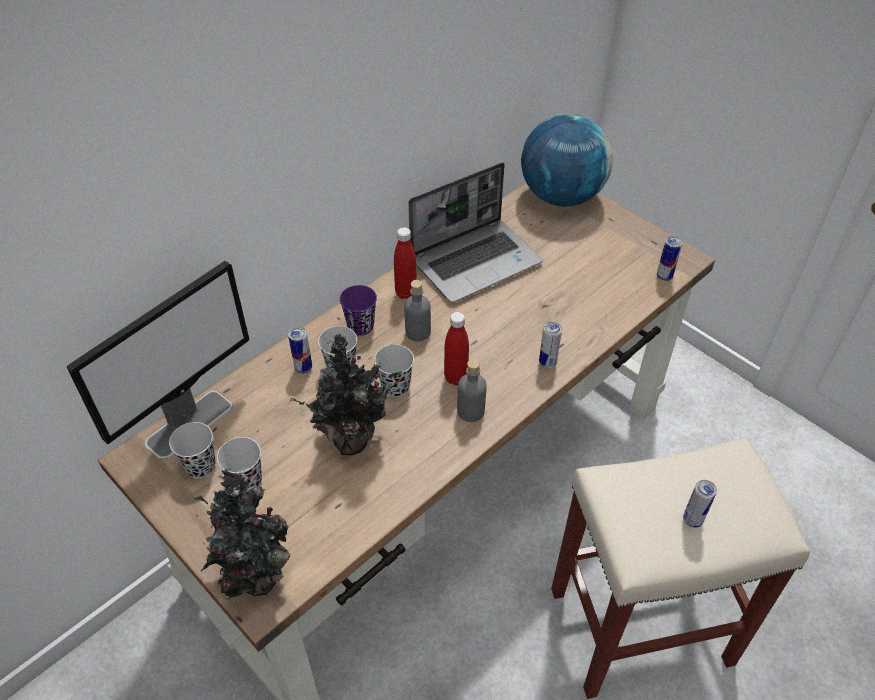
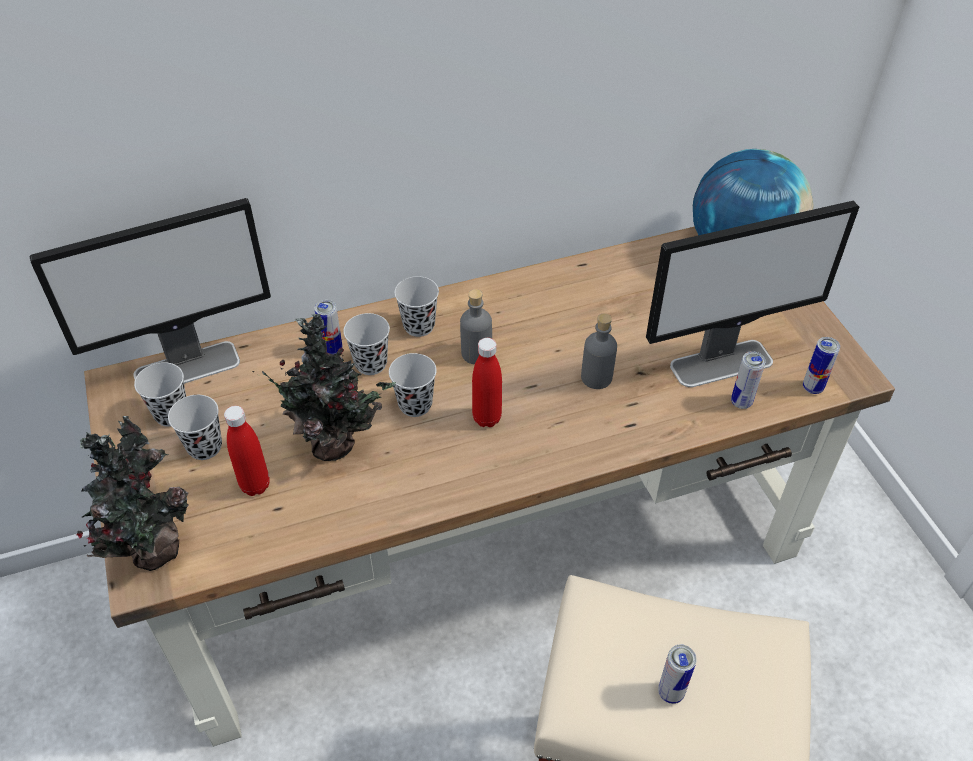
camera: 25 degrees right, 0 degrees up
purple cup [339,285,377,336] -> black cup [394,276,439,337]
red bottle [394,227,417,299] -> red bottle moved to [224,406,270,496]
laptop [408,162,543,303] -> none
grey bottle [457,359,487,422] -> grey bottle moved to [581,313,617,389]
can [539,322,562,369] -> can moved to [731,351,766,409]
none -> monitor [646,201,859,387]

